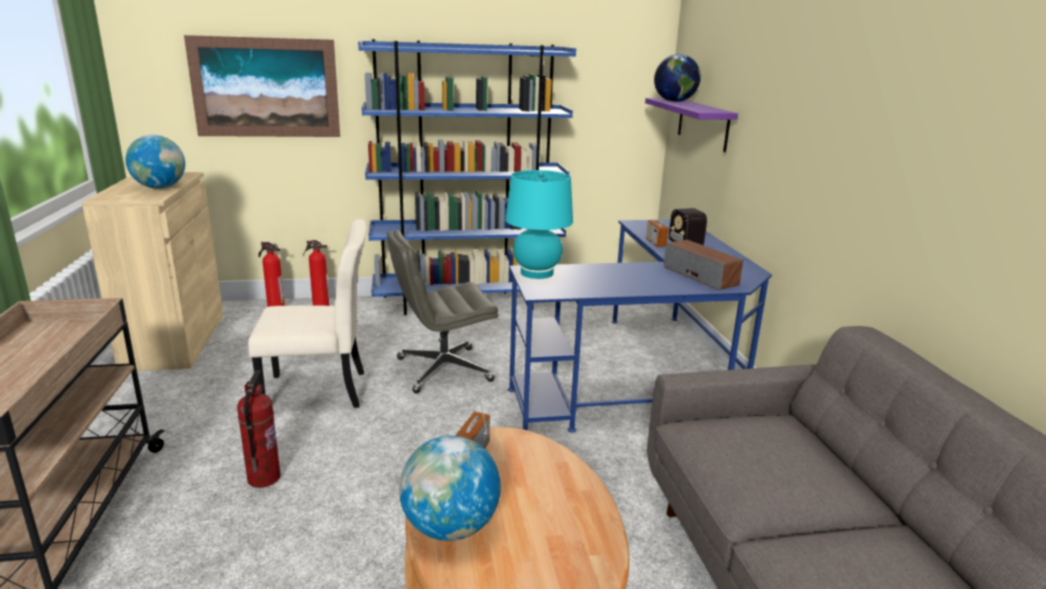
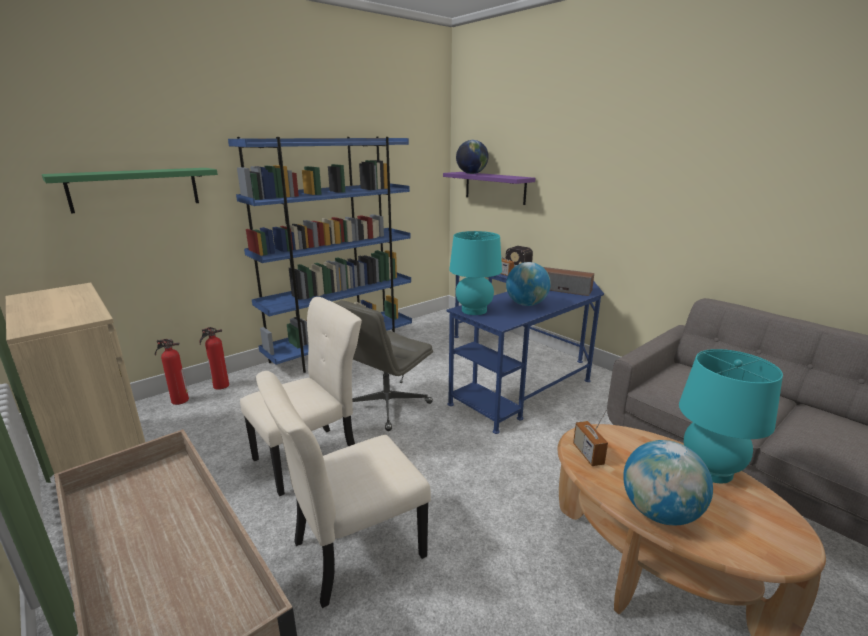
camera: 30 degrees left, 0 degrees up
globe [125,135,185,189] -> globe moved to [506,262,551,306]
picture [184,35,340,137] -> green shelf [42,168,218,214]
fire extinguisher [237,370,281,488] -> beige chair [256,371,431,608]
none -> turquoise table lamp [679,349,783,483]

